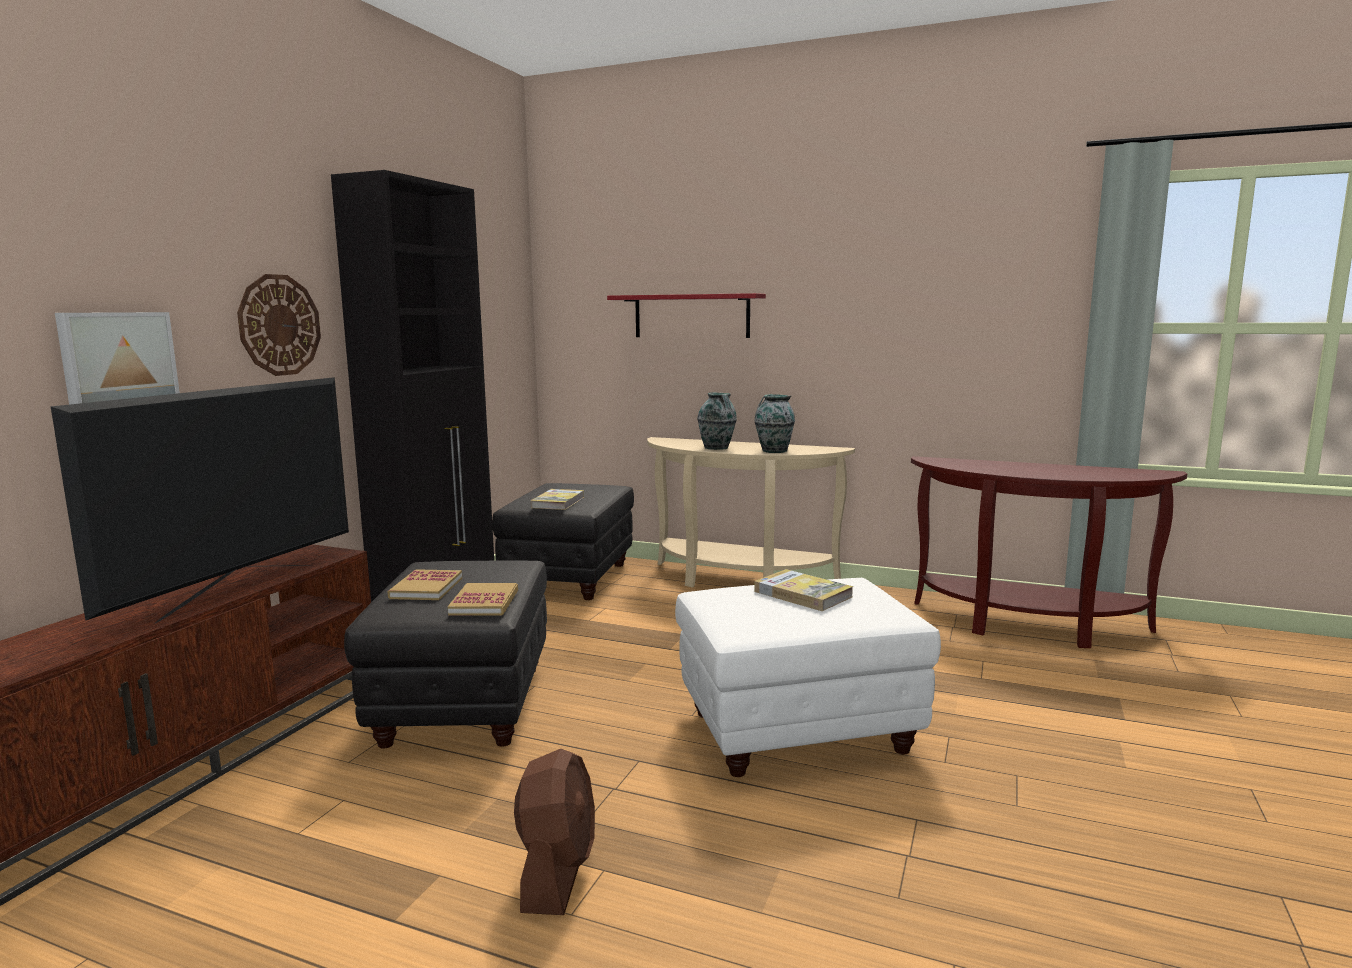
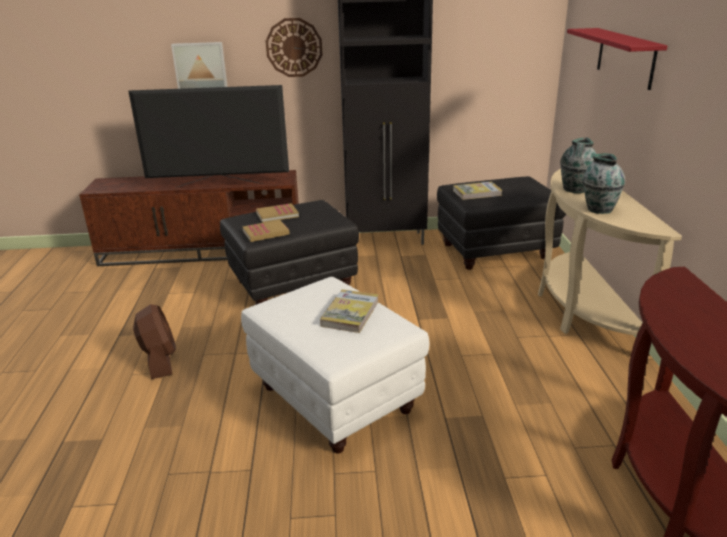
camera: 65 degrees right, 15 degrees up
brown fan [514,749,595,915] -> brown fan turned 90 degrees counterclockwise [133,304,176,379]

